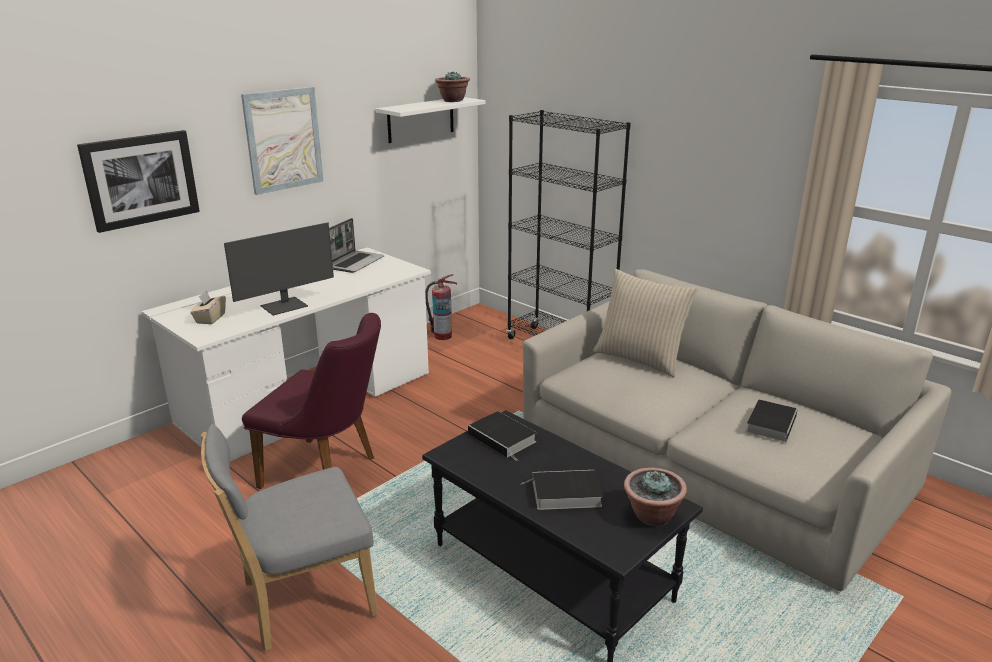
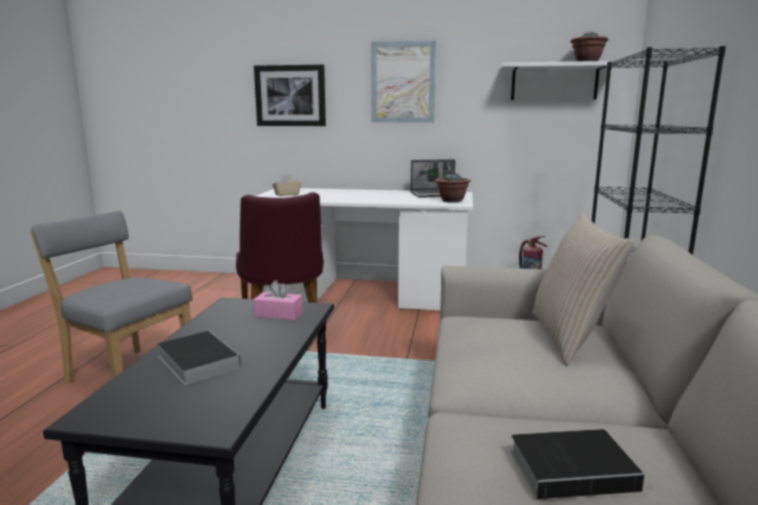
camera: 55 degrees right, 10 degrees down
monitor [224,222,334,316] -> none
book [468,411,536,461] -> pink tissue box [253,280,303,320]
potted plant [624,468,687,526] -> potted plant moved to [435,173,471,203]

